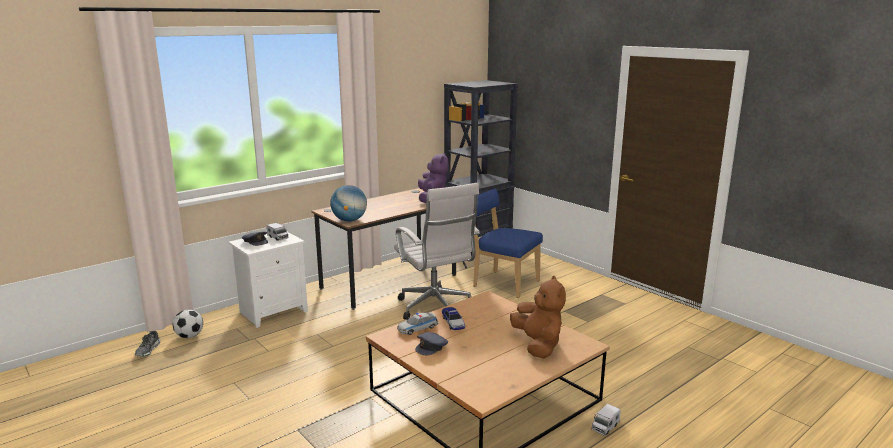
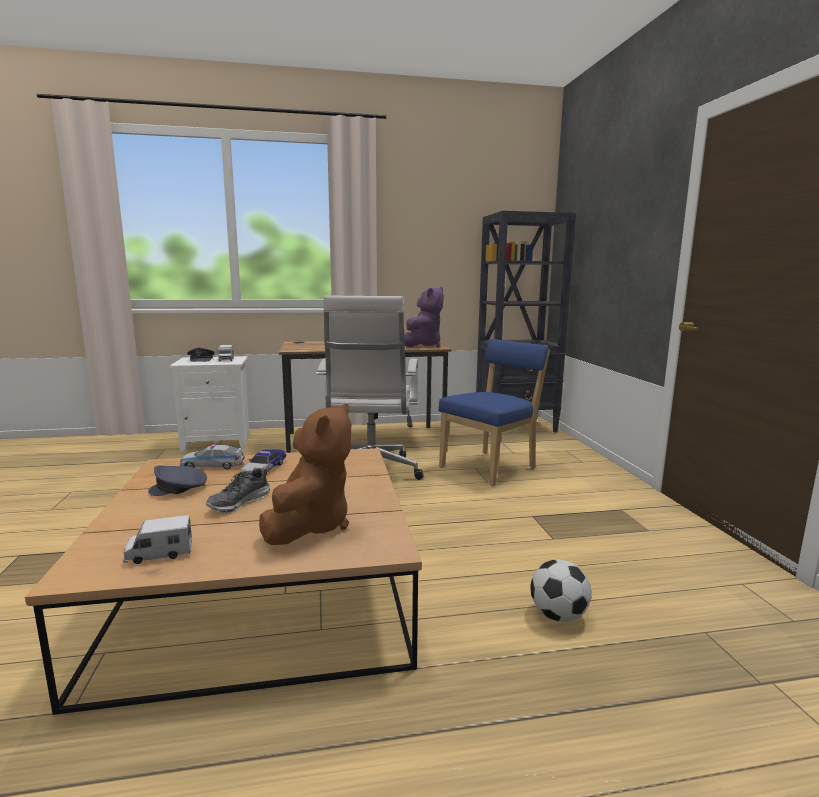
camera: 30 degrees right, 5 degrees down
shoe [135,330,160,357] -> shoe moved to [206,468,270,513]
football [173,310,203,338] -> football moved to [530,559,592,622]
globe [330,185,367,222] -> none
blue chair [473,189,543,298] -> blue chair turned 75 degrees clockwise [438,339,550,487]
toy truck [592,404,621,436] -> toy truck moved to [124,515,192,564]

